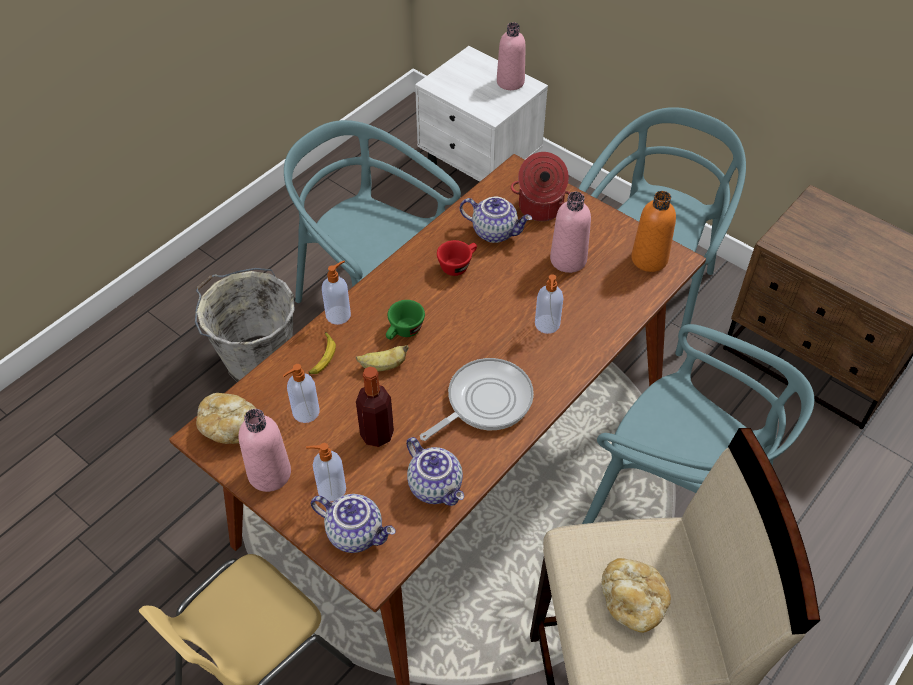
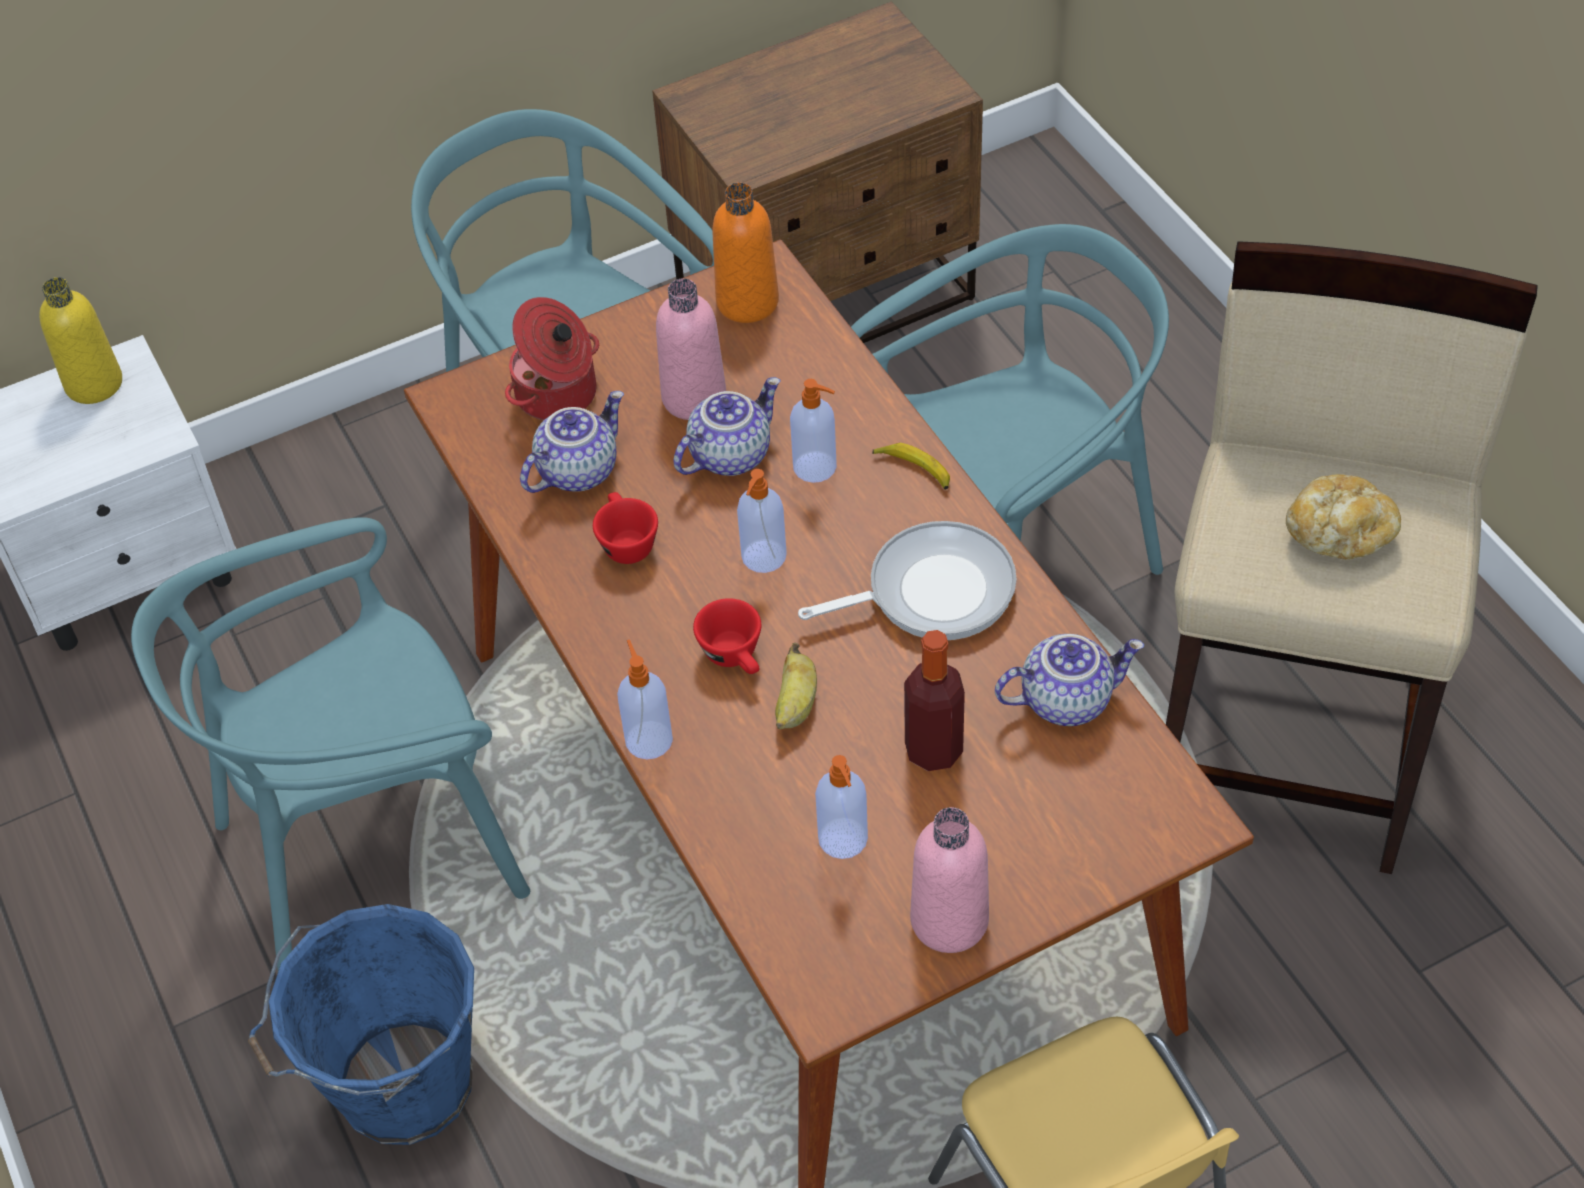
camera: 65 degrees left, 0 degrees up
grey bucket [195,268,294,382] -> blue bucket [248,904,474,1145]
bread [196,393,256,444] -> none
soap dispenser [306,443,346,502] -> soap dispenser moved to [737,469,787,573]
banana [309,332,336,374] -> banana moved to [873,443,950,490]
teapot [310,494,396,553] -> teapot moved to [673,377,780,476]
green cup [386,300,425,340] -> red cup [693,598,761,674]
frying pan [420,358,534,441] -> frying pan turned 90 degrees clockwise [798,521,1017,640]
pink bottle [497,22,526,90] -> yellow bottle [39,277,122,404]

